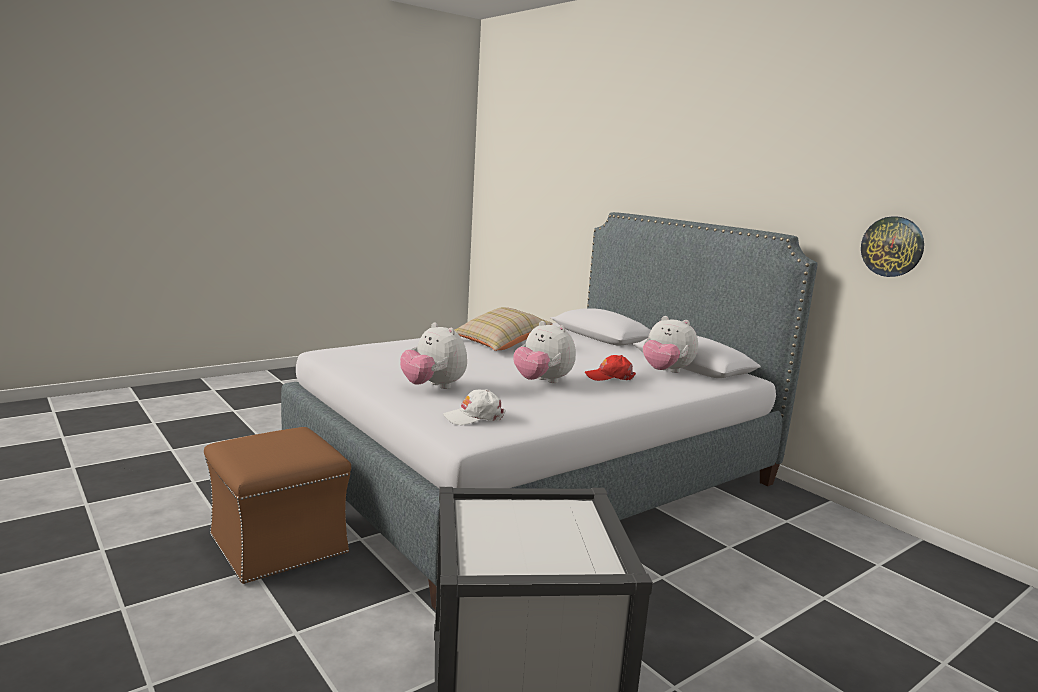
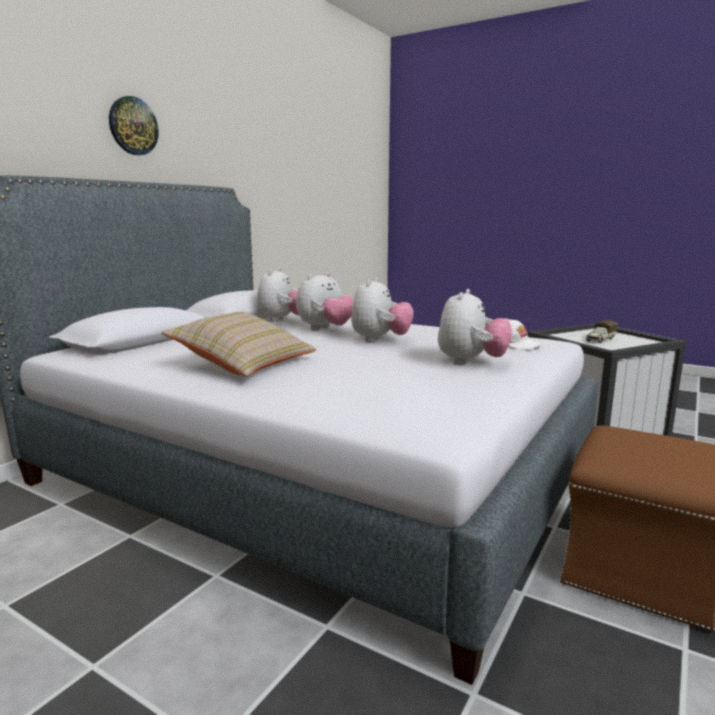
camera: 110 degrees left, 0 degrees up
red cap [585,355,636,381] -> plush toy [296,272,354,330]
wall clock [861,216,924,277] -> wall clock moved to [109,96,159,155]
none -> toy truck [586,320,617,343]

